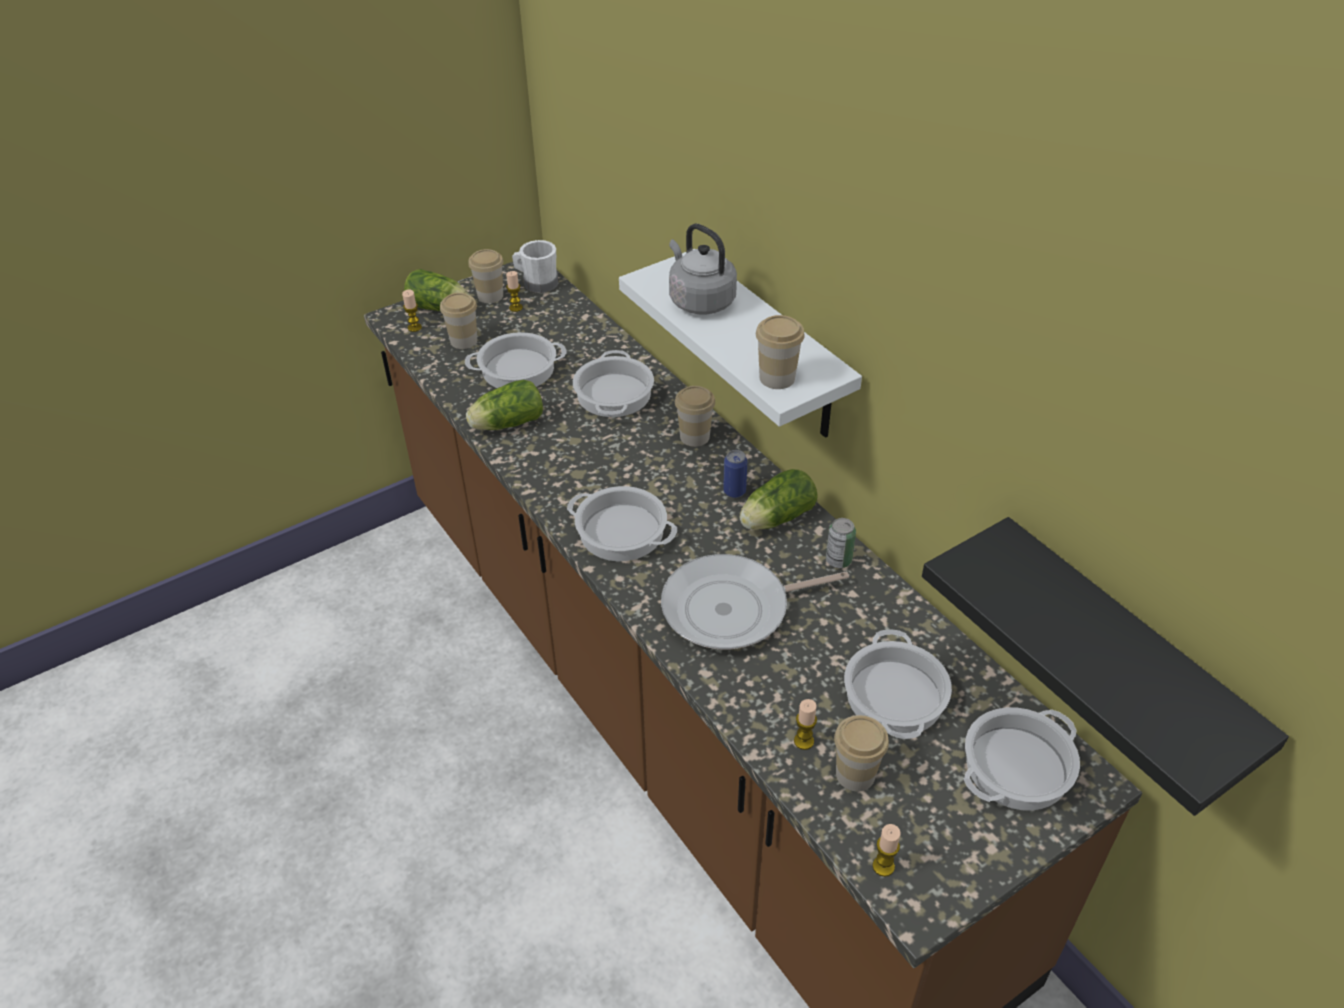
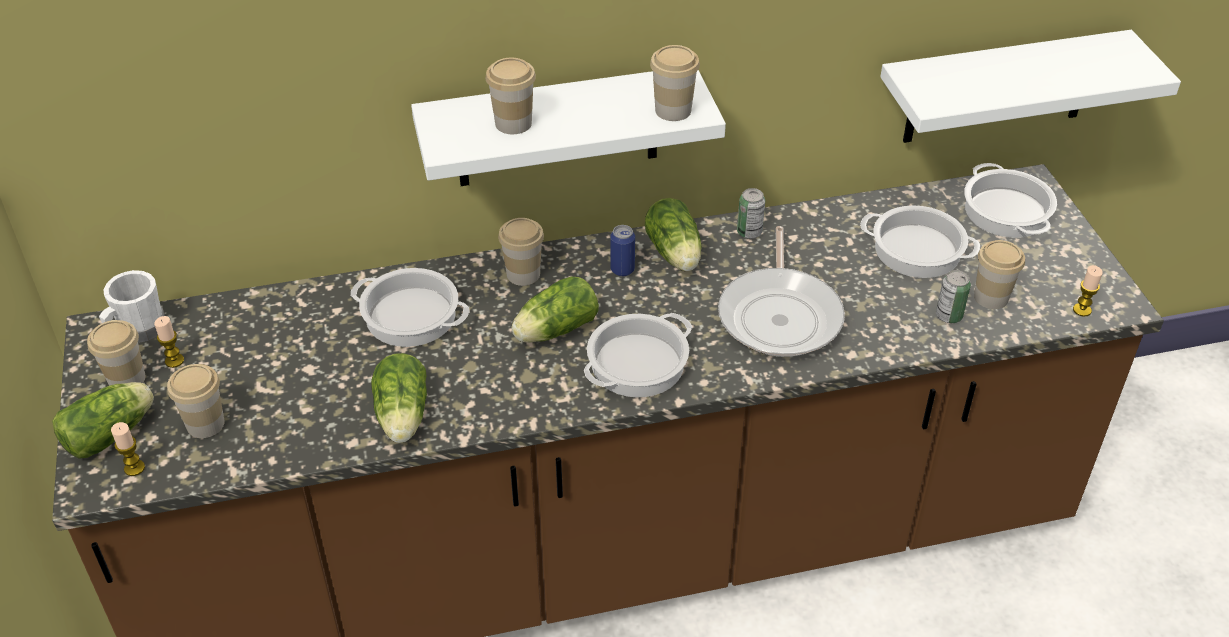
camera: 70 degrees left, 0 degrees up
cooking pot [465,332,566,388] -> none
grey kettle [669,224,737,315] -> cup [486,58,536,134]
candle [794,699,817,750] -> can [936,270,971,323]
black shelf [922,517,1289,816] -> white shelf [880,30,1181,143]
none -> lettuce [511,277,599,343]

